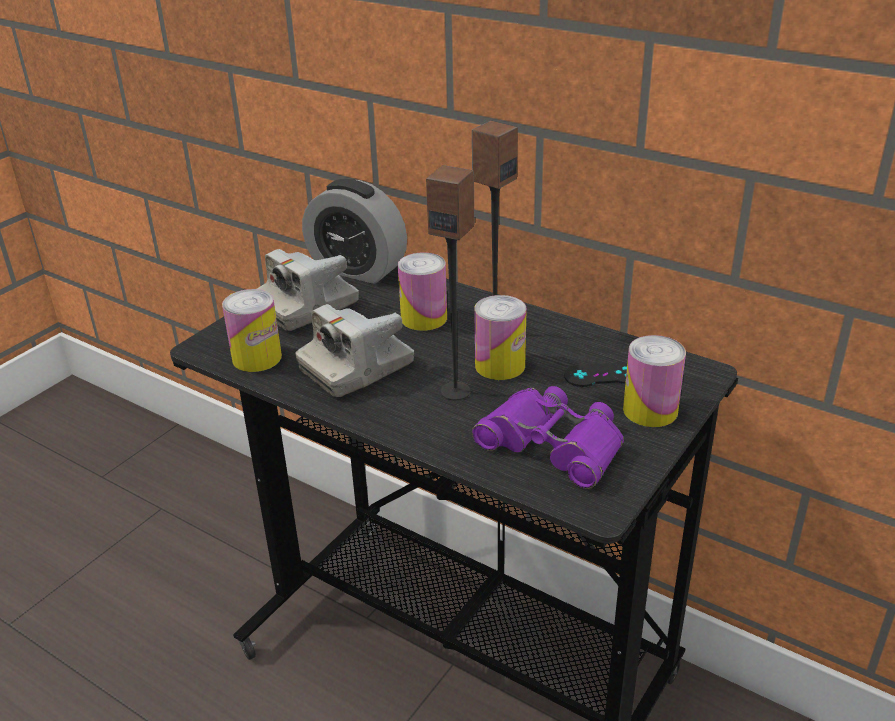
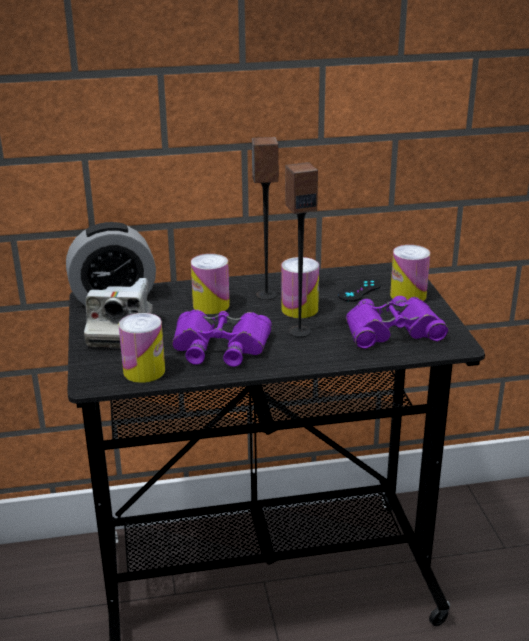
camera: 45 degrees left, 5 degrees down
camera [296,304,414,397] -> purple binoculars [172,309,272,367]

